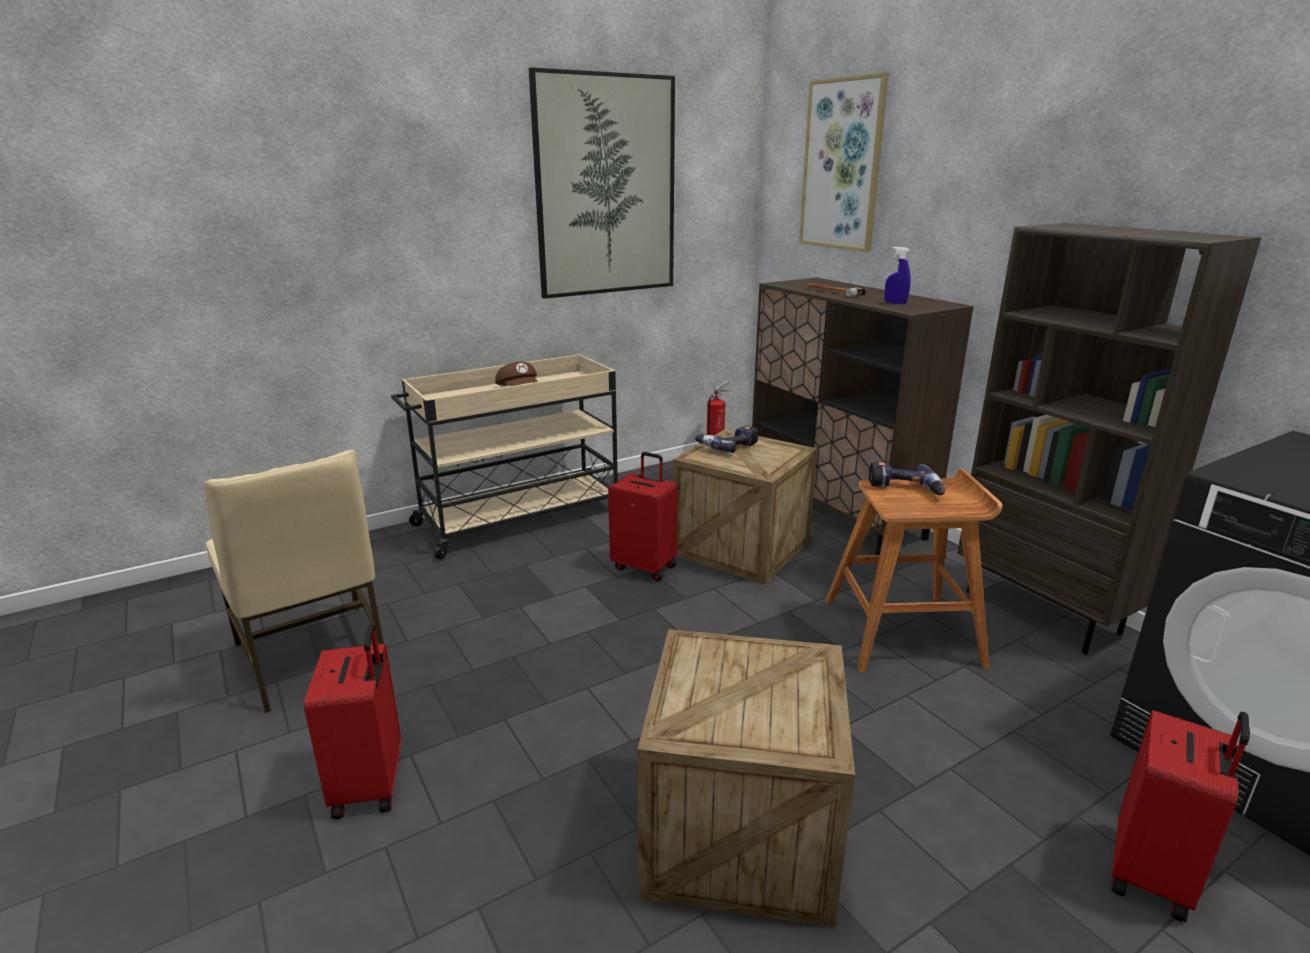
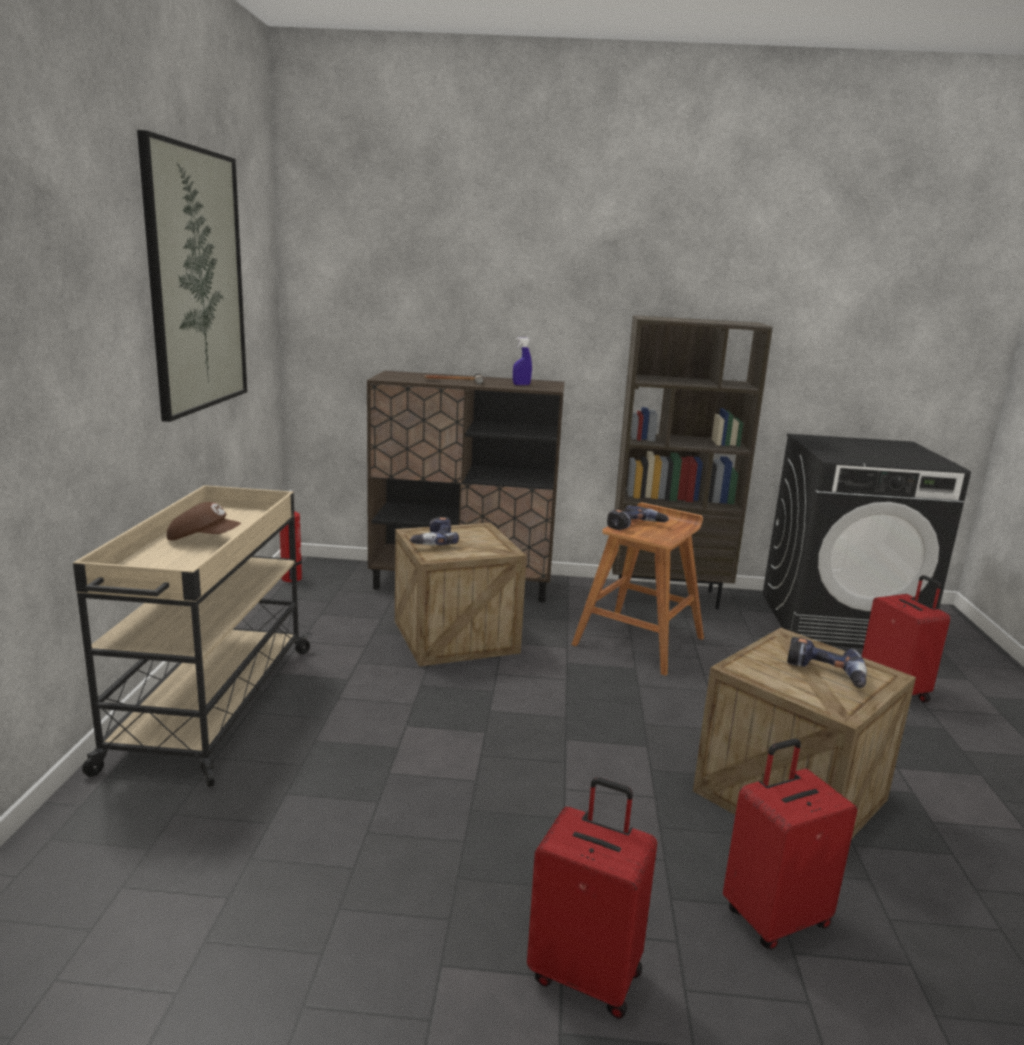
camera: 55 degrees left, 5 degrees down
beige chair [204,450,384,713] -> none
red suitcase [608,452,678,581] -> red suitcase moved to [723,738,858,949]
picture [799,72,889,252] -> none
none -> power drill [787,637,867,688]

